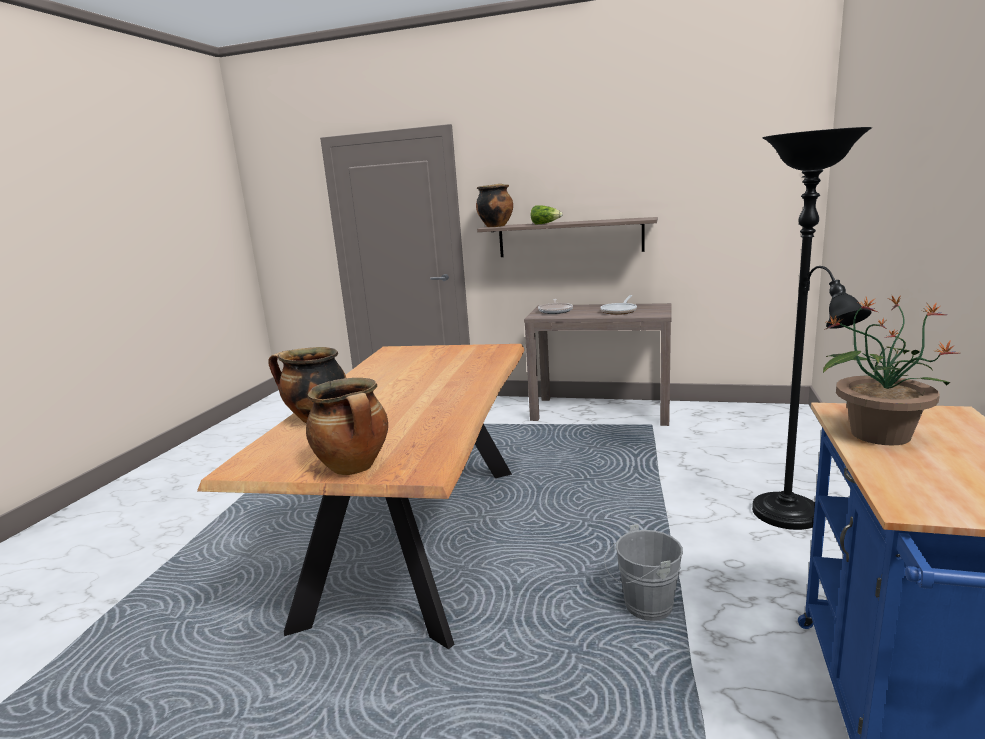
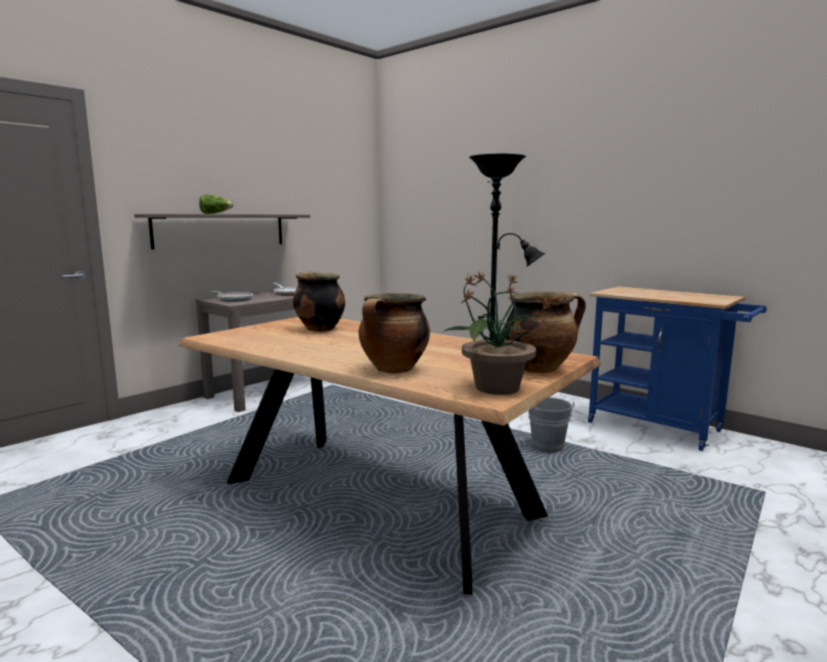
camera: 65 degrees left, 5 degrees down
cooking pot [476,184,513,227] -> cooking pot moved to [293,272,345,332]
potted plant [823,296,959,445] -> potted plant moved to [443,271,552,395]

